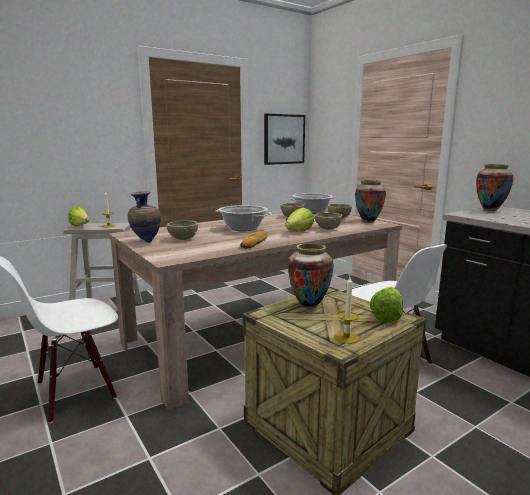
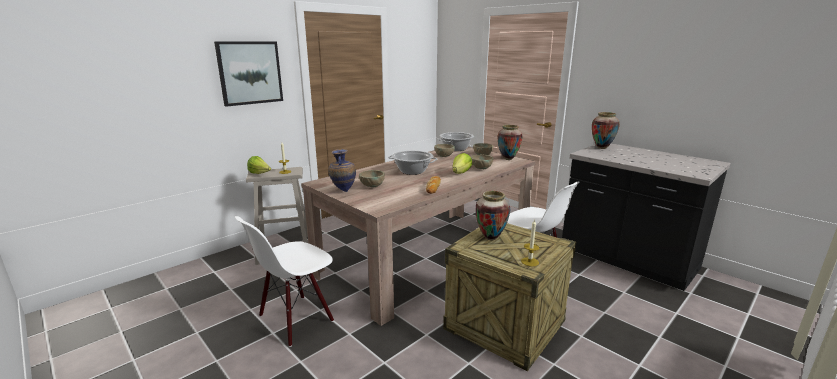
camera: 10 degrees left, 5 degrees up
picture [264,114,305,165] -> picture moved to [214,41,283,107]
lettuce [370,287,403,322] -> none

